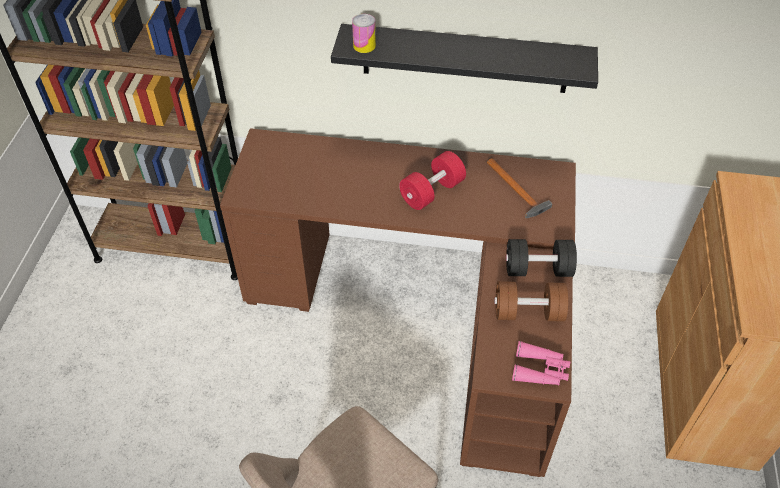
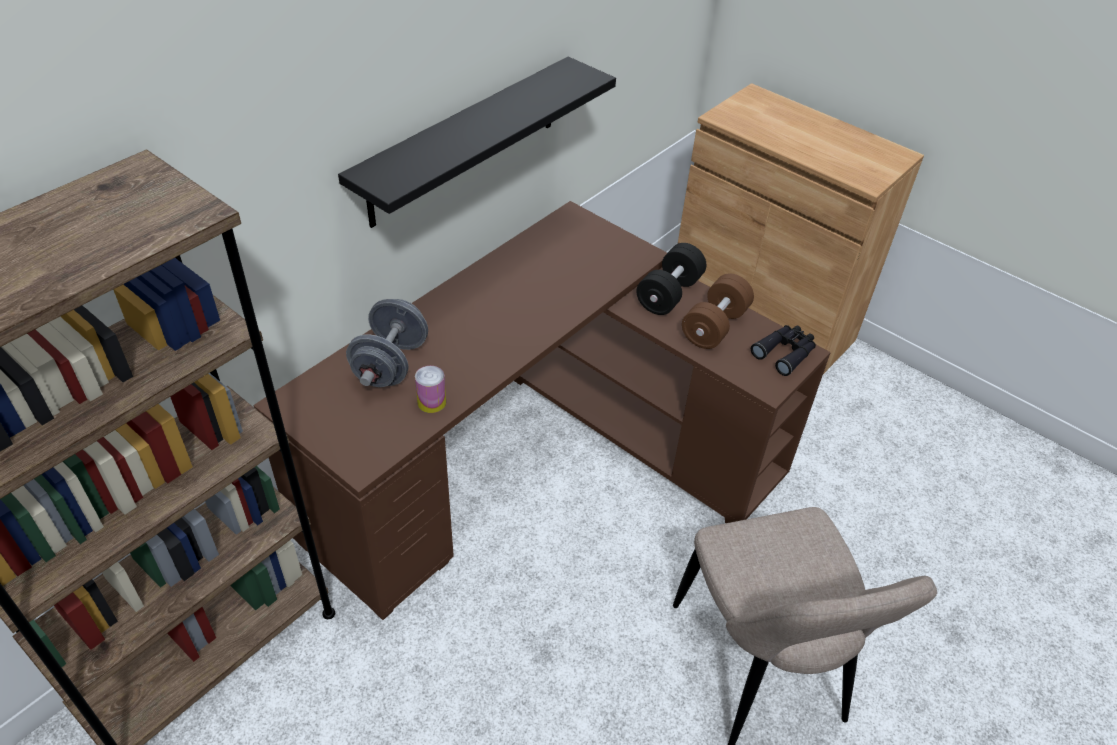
camera: 60 degrees left, 5 degrees down
can [352,14,376,53] -> can moved to [415,366,446,413]
red dumbbell [399,151,466,210] -> none
hammer [487,158,552,218] -> none
pink binoculars [512,341,570,385] -> black binoculars [751,325,816,376]
none -> grey dumbbell [346,299,428,387]

